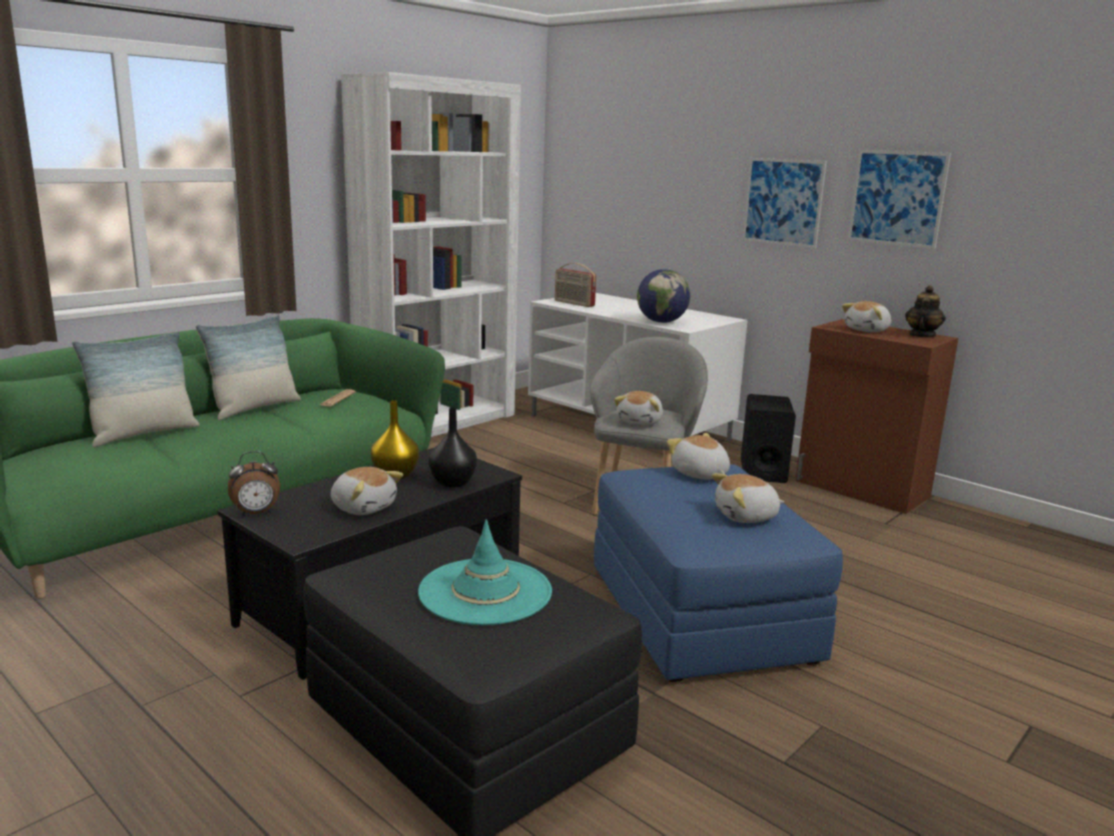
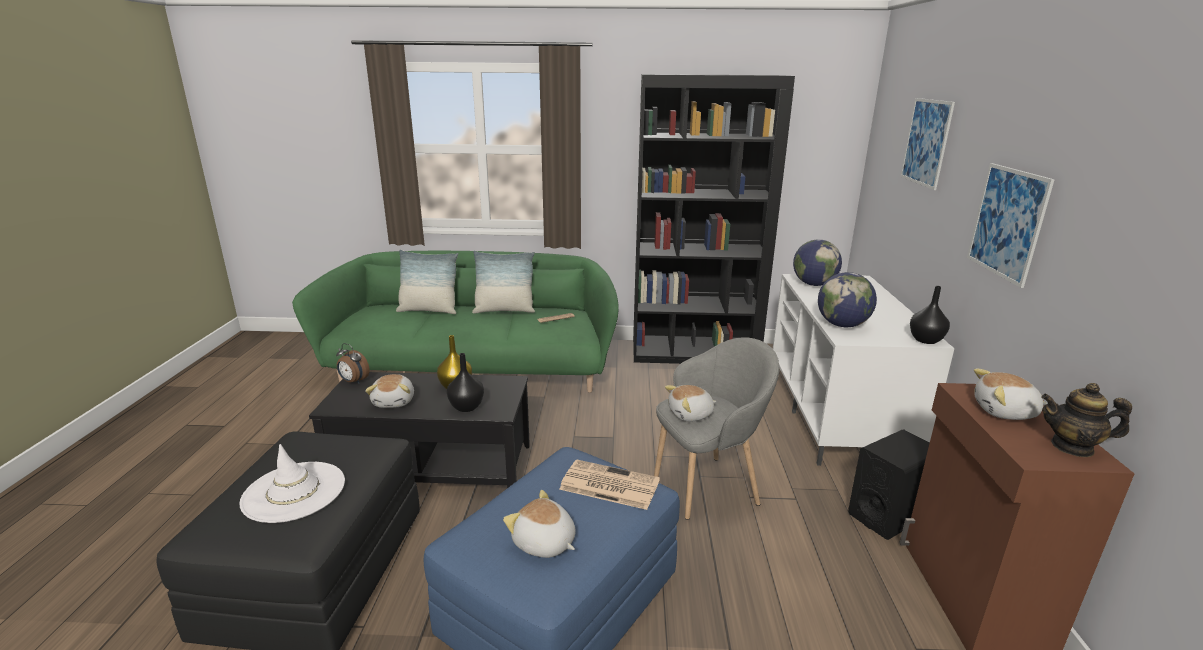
camera: 50 degrees right, 5 degrees up
white bookcase [341,72,521,437] -> black bookcase [633,74,795,364]
turquoise hat [418,519,552,625] -> white hat [239,444,345,523]
radio [555,263,596,307] -> globe [793,239,842,286]
plush toy [667,433,730,479] -> newspaper [559,459,660,510]
picture [848,150,951,249] -> picture moved to [900,98,955,190]
teapot [905,286,946,337] -> teapot turned 150 degrees counterclockwise [1041,383,1132,457]
none -> black vase [910,286,950,344]

